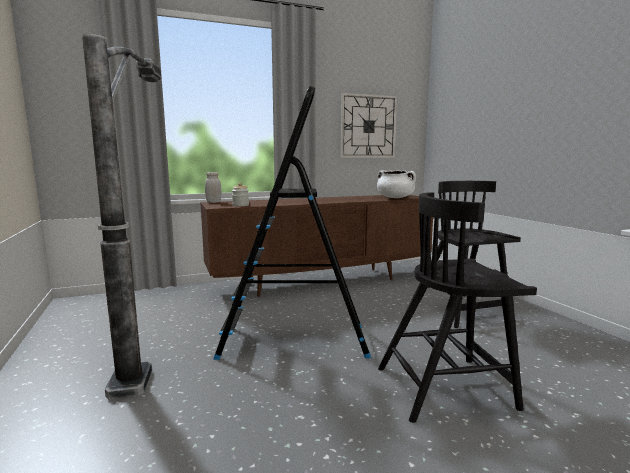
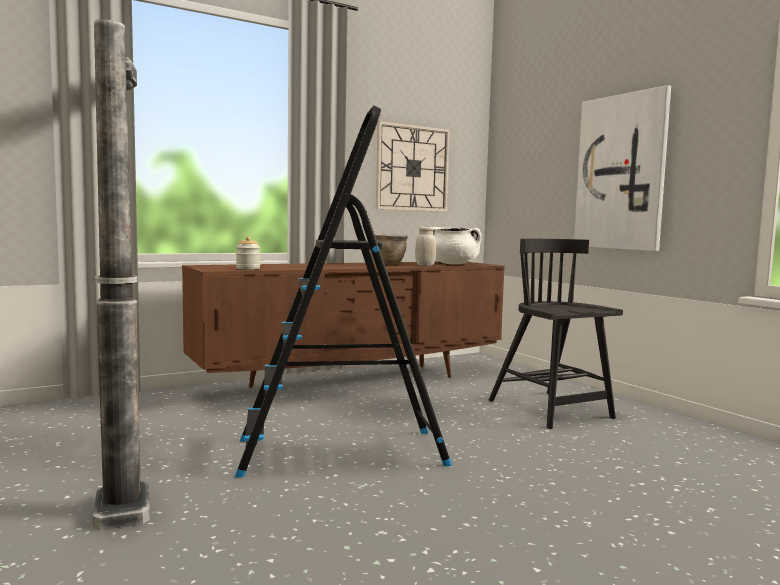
camera: 10 degrees left, 5 degrees down
white jar [205,172,221,203] -> white jar moved to [415,227,436,266]
black chair [378,192,537,423] -> none
none -> brown cooking pot [369,233,408,265]
none -> picture [574,85,671,251]

